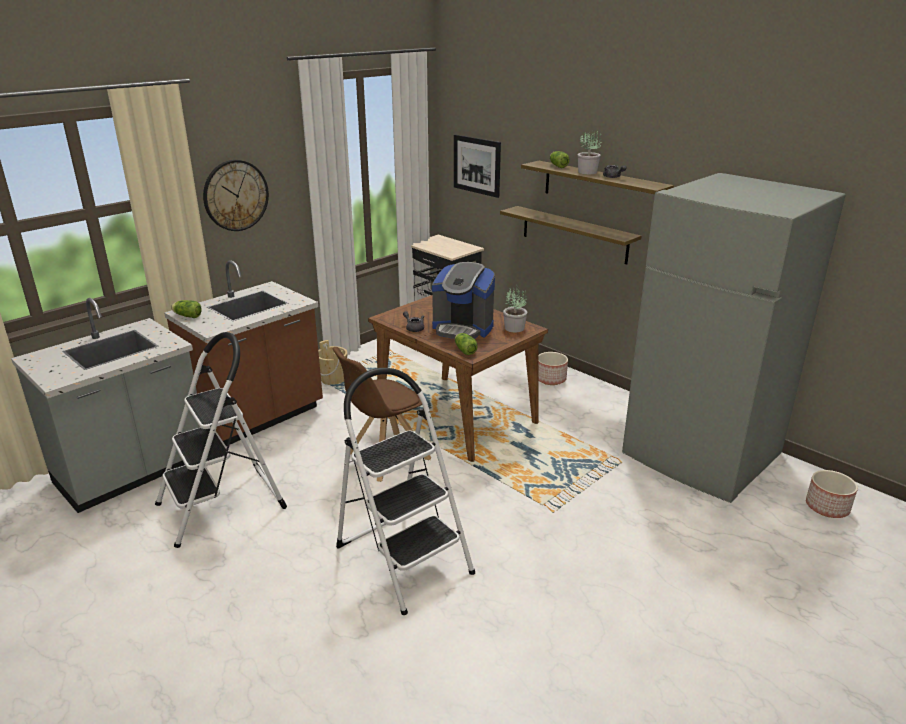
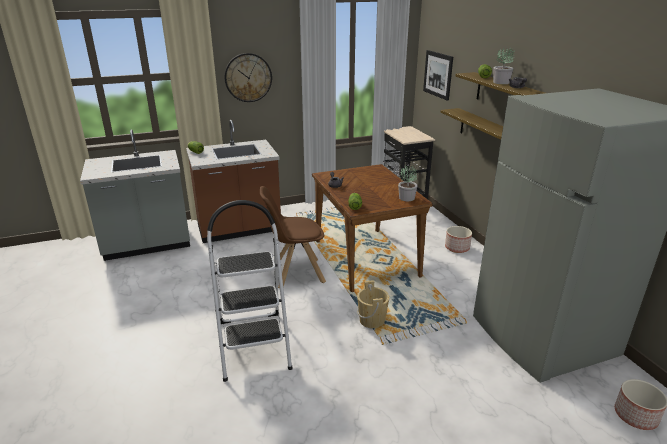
camera: 25 degrees right, 0 degrees up
step ladder [155,332,287,548] -> none
beige bucket [318,340,348,385] -> beige bucket moved to [357,281,390,329]
coffee machine [432,262,495,339] -> none

